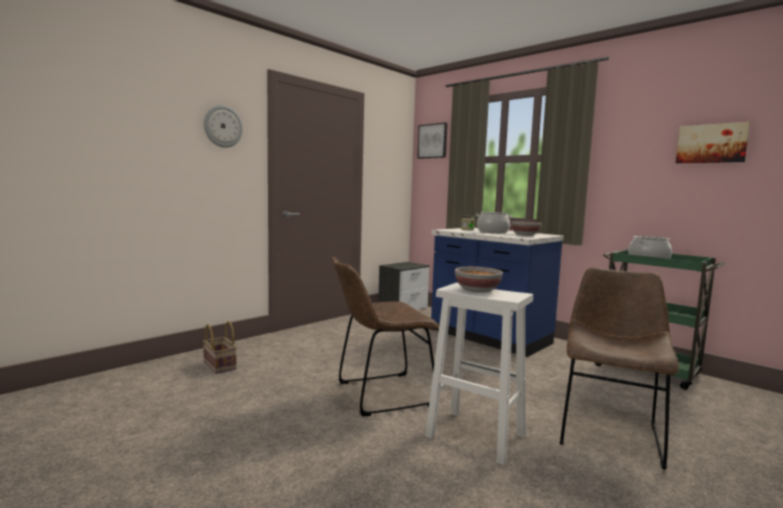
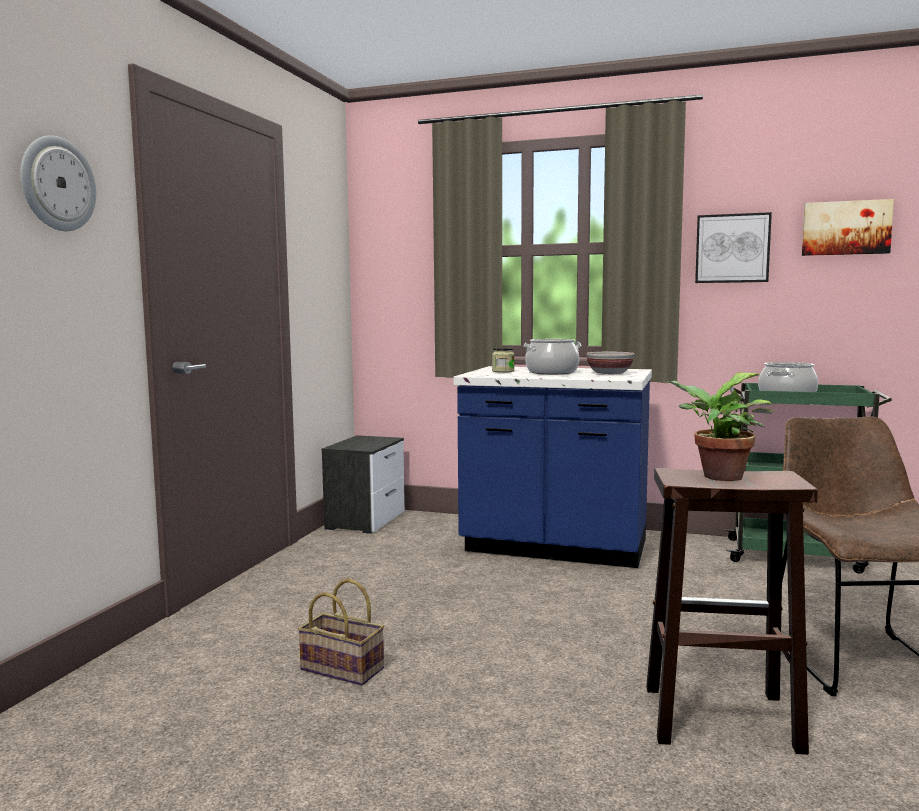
camera: 25 degrees left, 0 degrees up
basket [203,321,237,374] -> basket moved to [298,579,385,686]
brown chair [332,257,439,416] -> none
picture [417,123,447,159] -> picture moved to [695,212,772,283]
white stool [425,283,533,465] -> brown stool [646,468,818,755]
bowl [455,267,503,293] -> potted plant [666,373,773,481]

